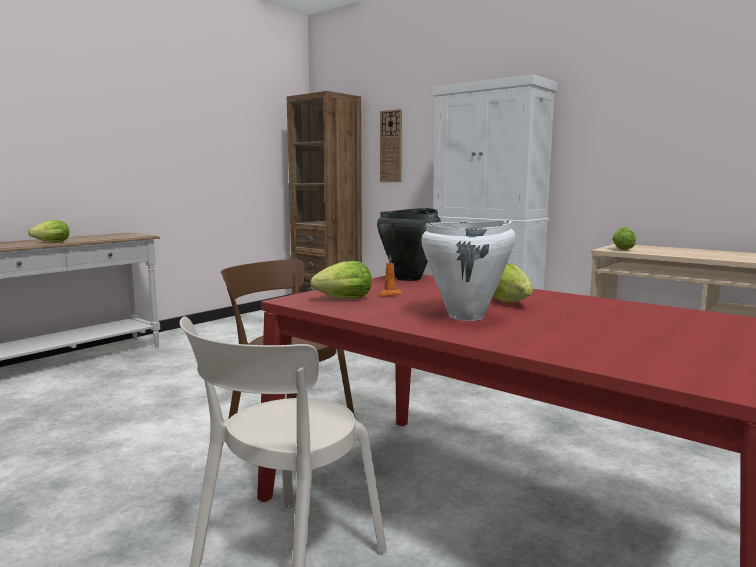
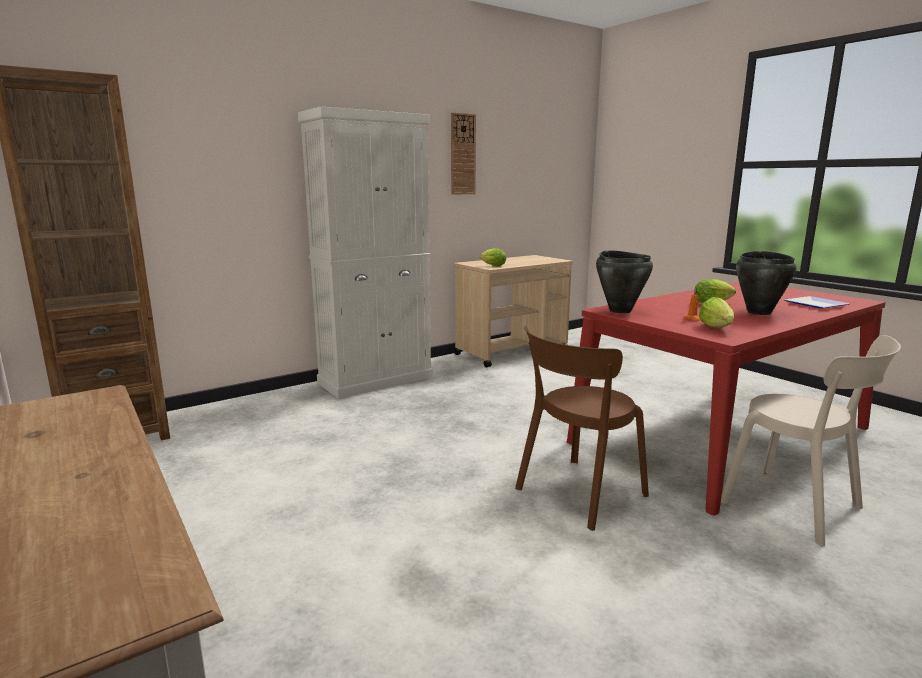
camera: 75 degrees left, 5 degrees up
lettuce [28,220,69,242] -> none
wall clock [380,109,402,182] -> wall clock moved to [451,112,476,195]
white cooking pot [421,220,516,321] -> black cooking pot [736,251,797,315]
none -> plate [785,296,849,309]

